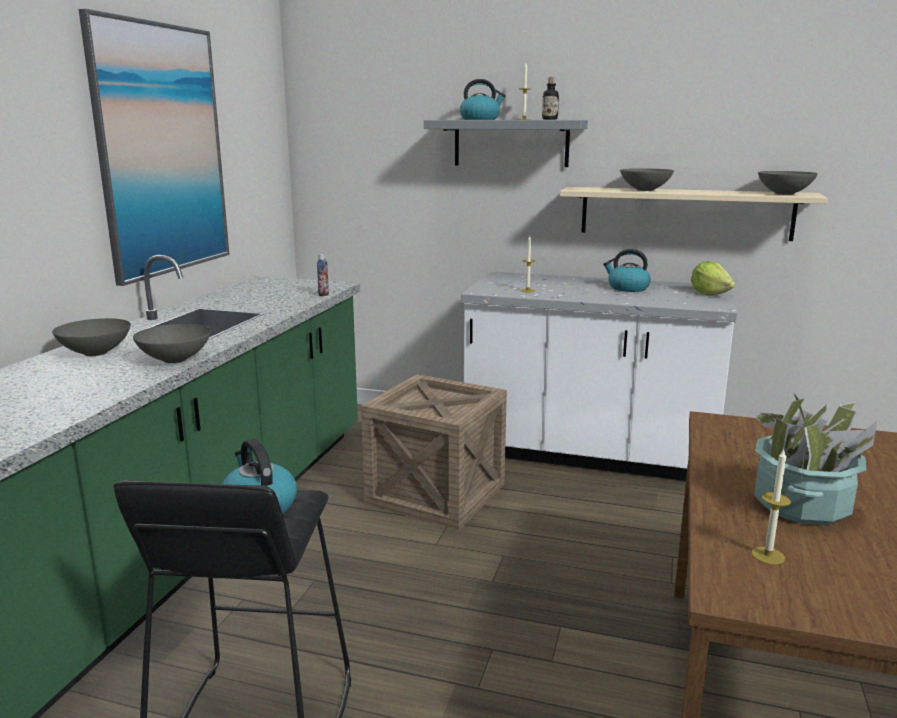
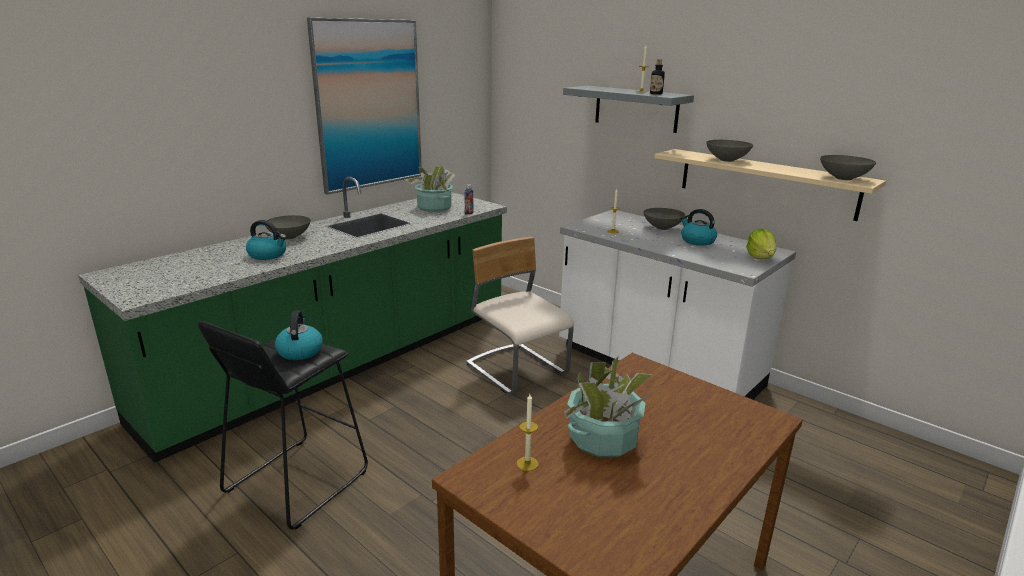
camera: 25 degrees right, 5 degrees up
grey bowl [133,324,211,363] -> grey bowl moved to [643,208,685,230]
crate [361,374,507,530] -> beige chair [466,237,574,395]
kettle [460,79,506,120] -> kettle moved to [246,220,286,260]
none -> potted plant [404,166,455,212]

